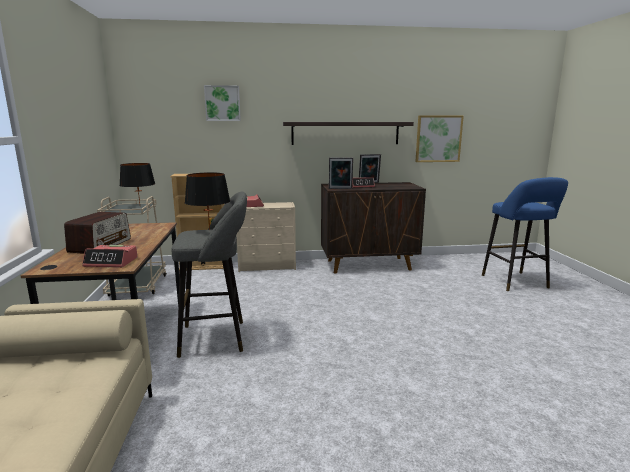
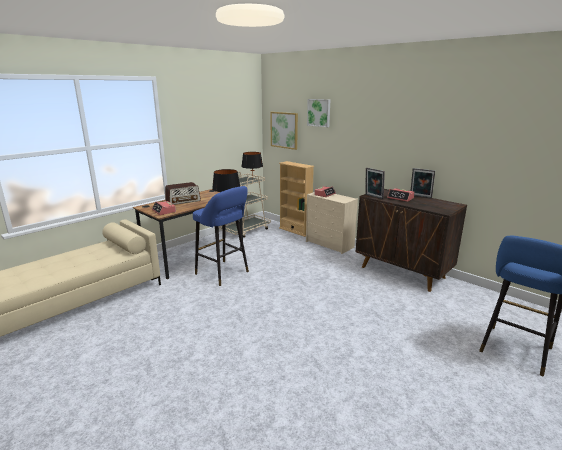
camera: 50 degrees right, 5 degrees up
grey stool [172,192,247,358] -> blue stool [193,186,249,286]
shelf [283,122,414,145] -> none
picture [415,116,464,162] -> picture moved to [270,112,298,150]

